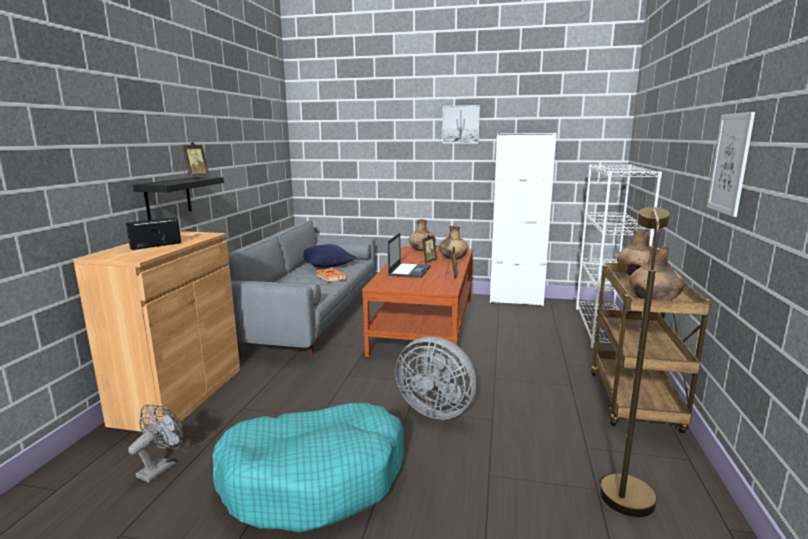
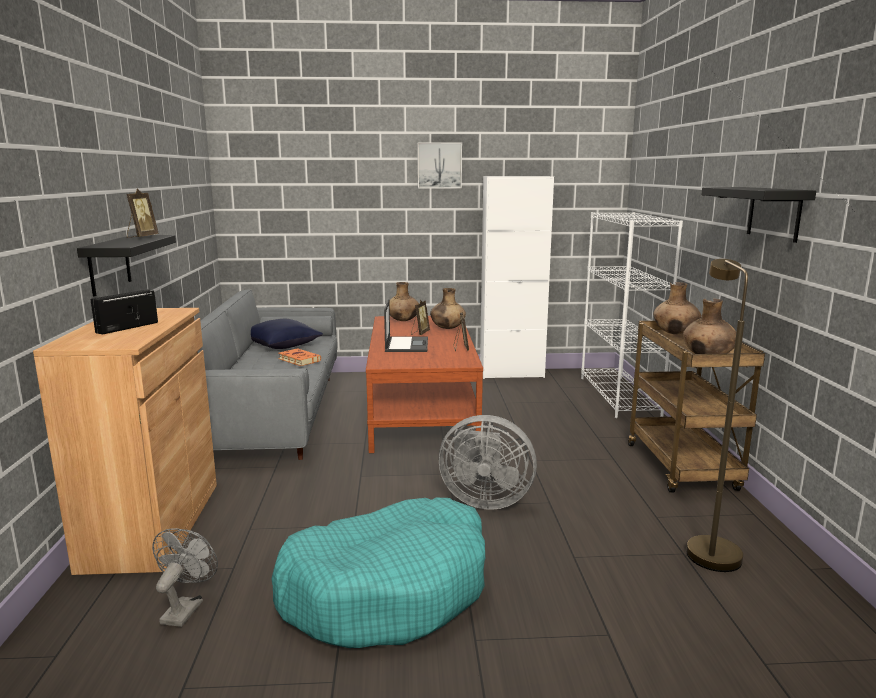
camera: 15 degrees left, 0 degrees up
picture [707,112,755,217] -> black shelf [702,187,816,243]

